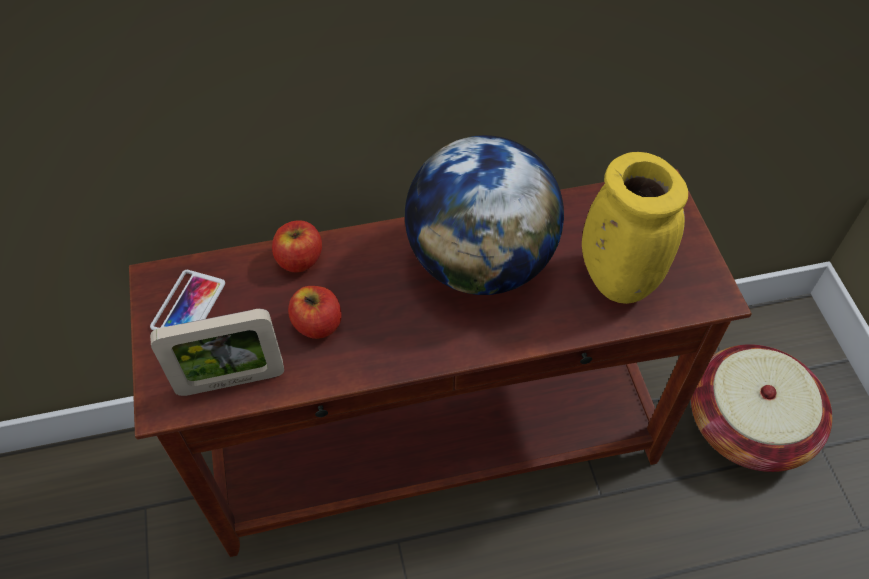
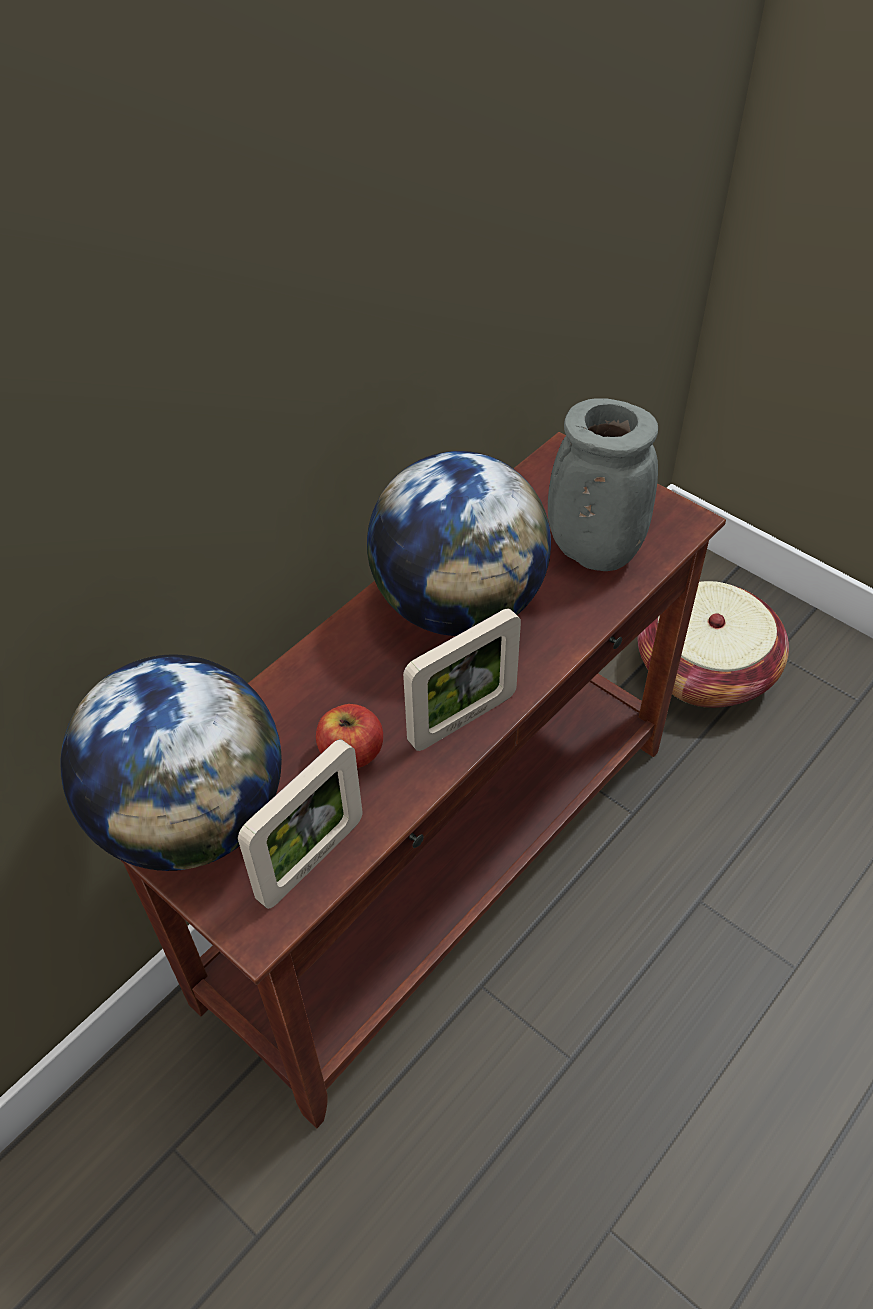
camera: 35 degrees left, 5 degrees down
phone [150,270,225,330] -> globe [60,654,282,871]
apple [272,220,322,273] -> none
yellow vase [582,152,688,304] -> grey vase [548,398,658,571]
none -> picture frame [403,608,521,751]

